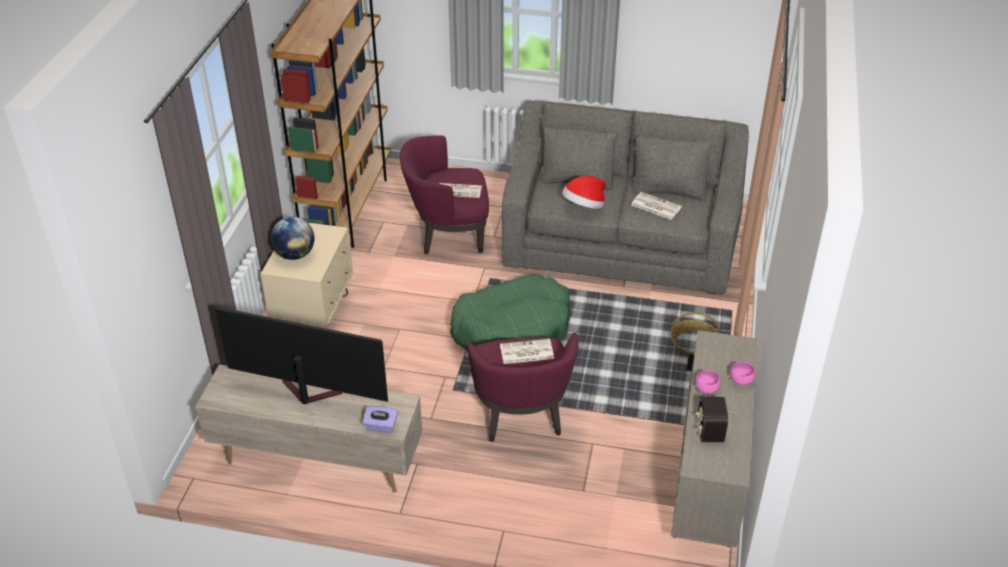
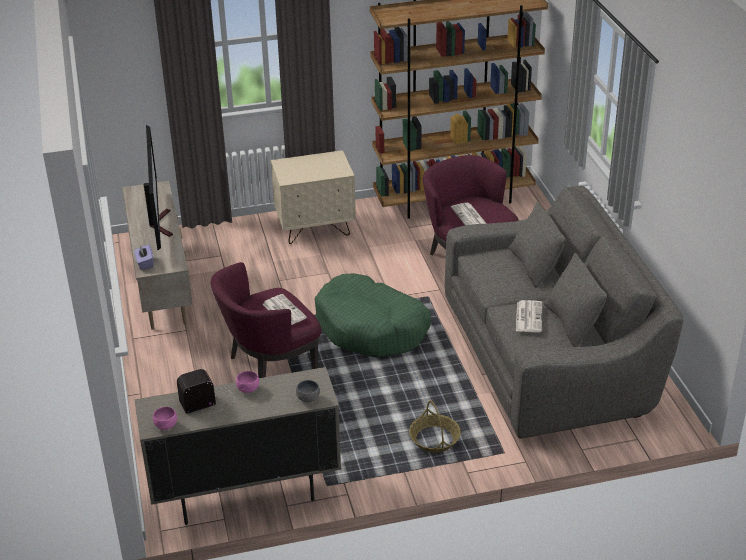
camera: 65 degrees right, 5 degrees down
globe [270,216,314,260] -> none
hat [562,176,606,209] -> none
pink bowl [730,362,755,385] -> pink bowl moved to [153,407,177,430]
none -> grey bowl [296,380,320,402]

